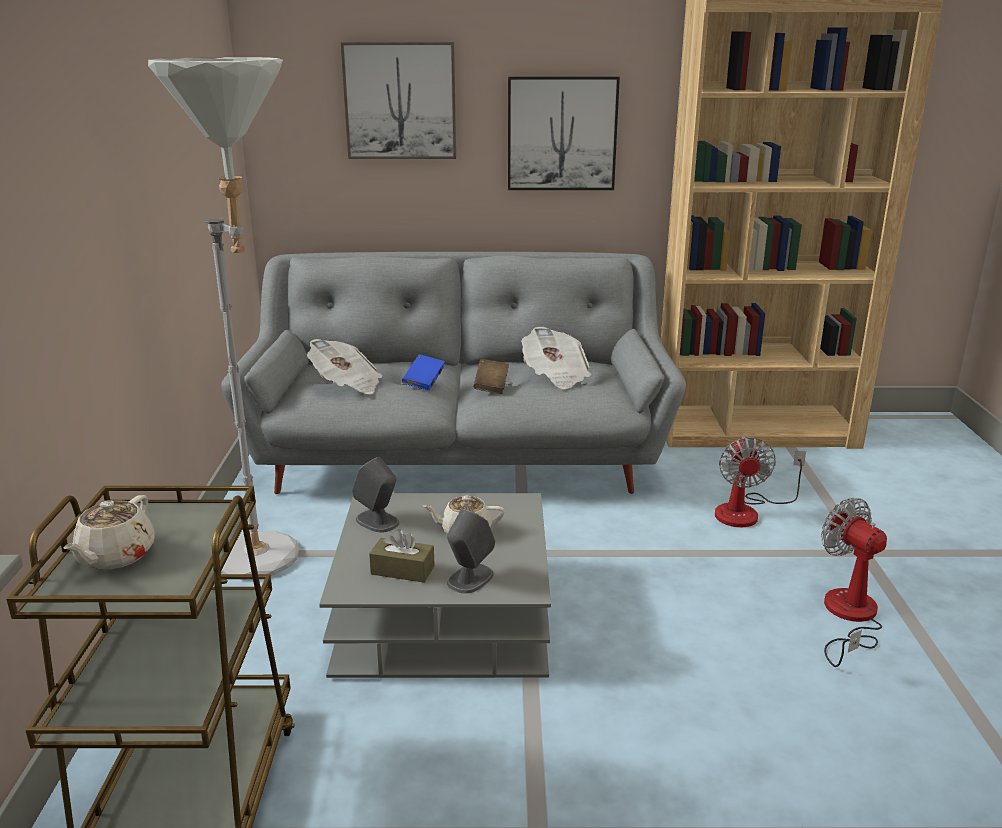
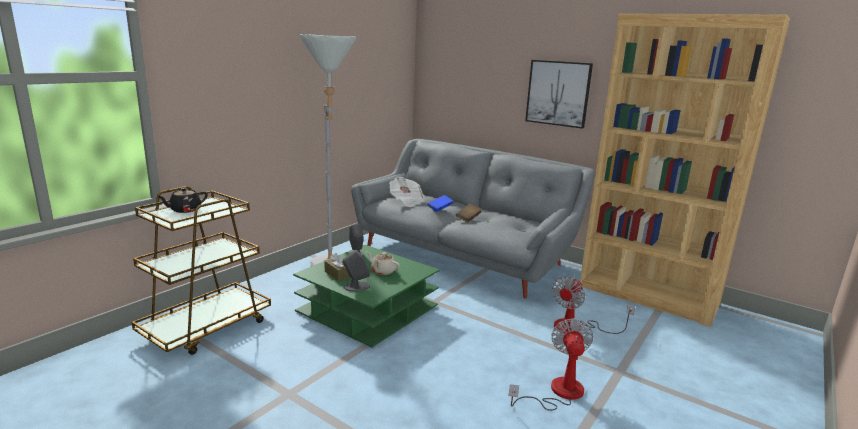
camera: 35 degrees right, 5 degrees down
beige teapot [63,495,155,569] -> black teapot [157,188,208,213]
grey coffee table [319,493,551,678] -> green coffee table [293,245,440,347]
picture [341,42,456,159] -> none
newspaper [521,327,591,389] -> none

